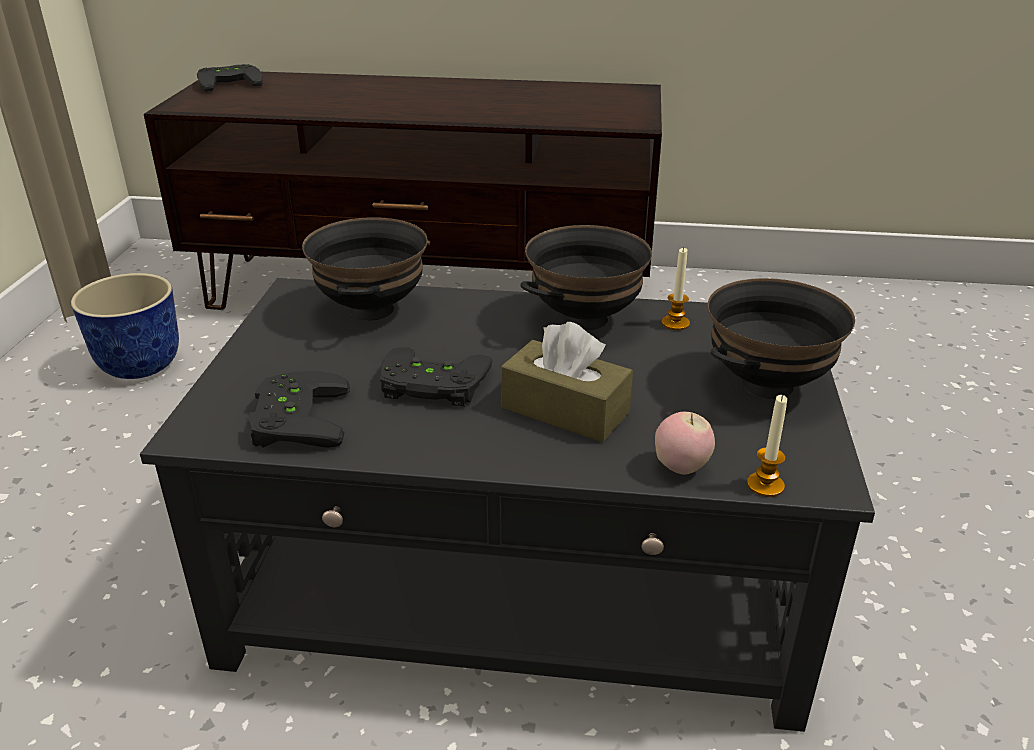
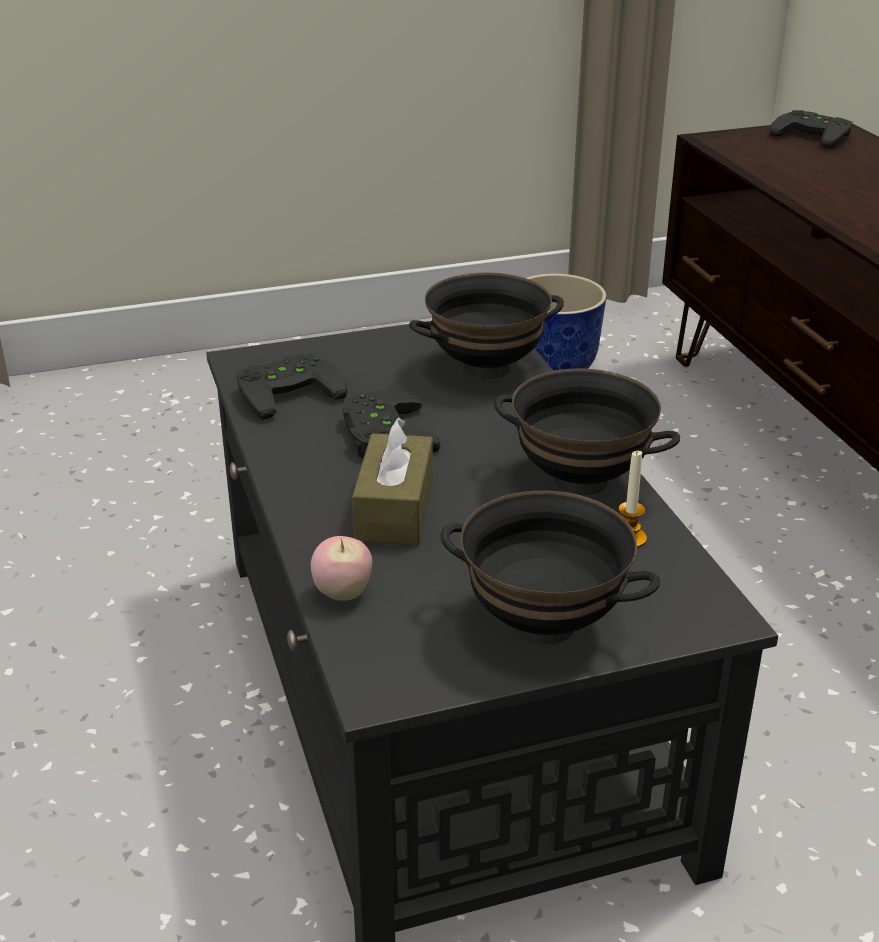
camera: 65 degrees right, 0 degrees up
candle [747,395,787,497] -> none

